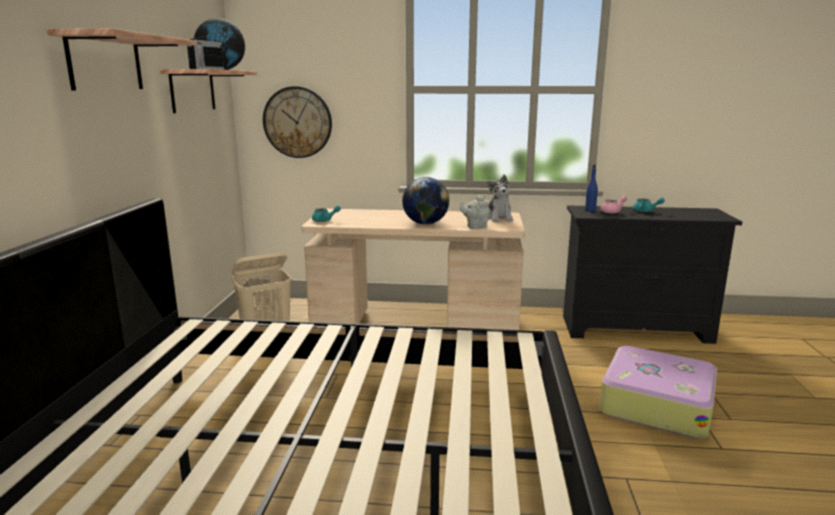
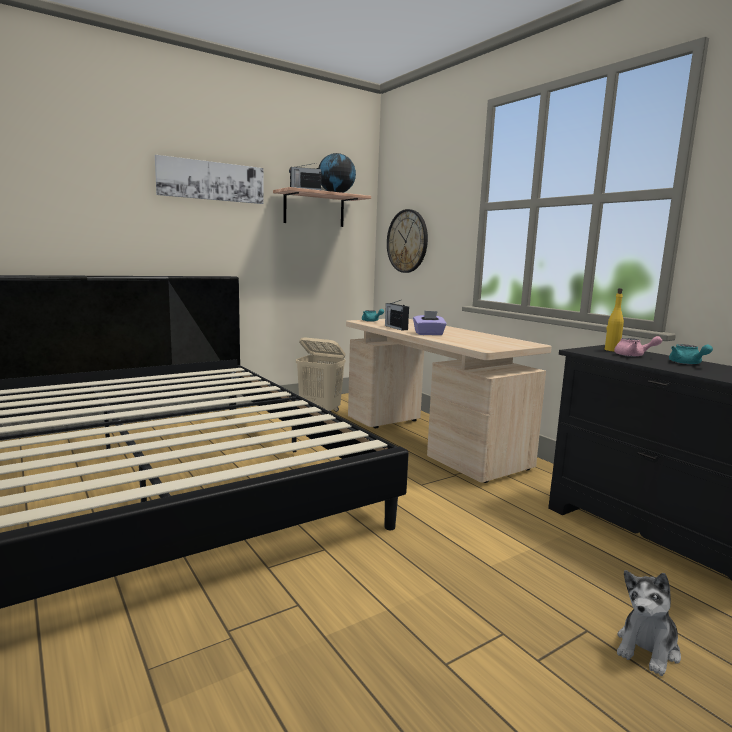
camera: 50 degrees right, 5 degrees down
shelf [47,28,197,90] -> picture [155,155,264,204]
globe [402,177,449,225] -> purple tissue box [413,311,447,335]
grey teapot [460,195,490,229] -> none
plush toy [487,174,513,222] -> plush toy moved to [617,570,681,676]
blue bottle [585,164,598,211] -> yellow bottle [605,288,624,351]
suitcase [599,346,717,439] -> none
none -> radio [385,299,409,330]

